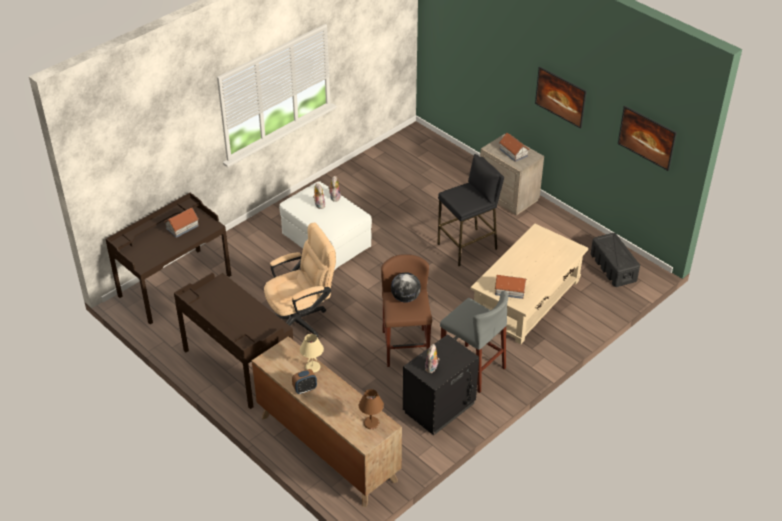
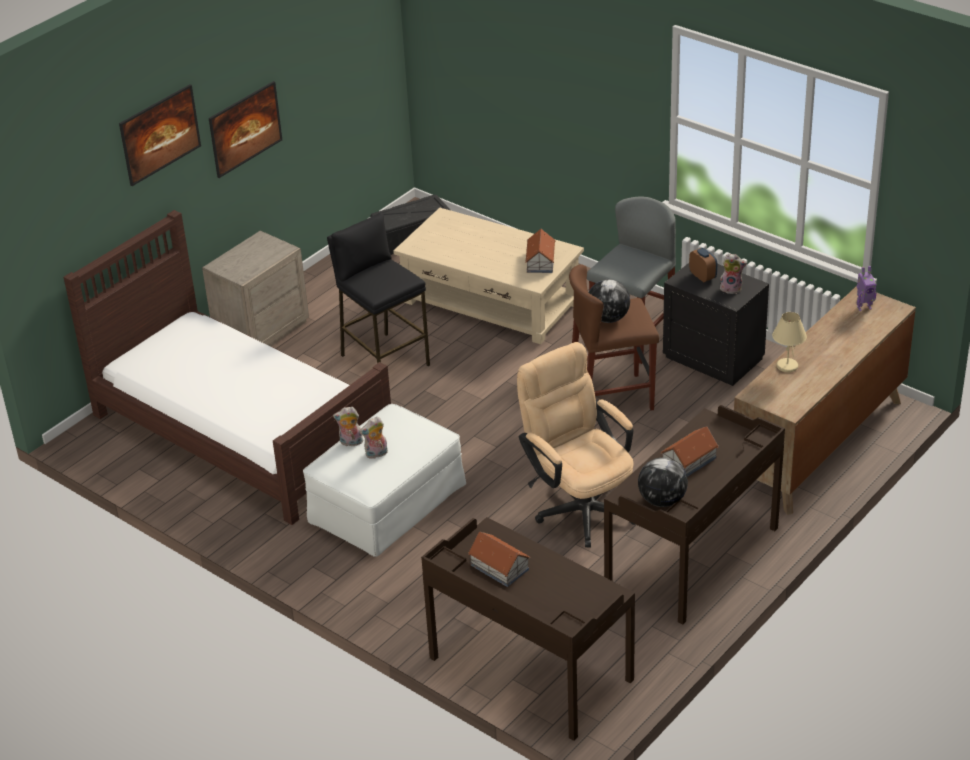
camera: 95 degrees left, 5 degrees down
alarm clock [292,369,317,394] -> alarm clock moved to [689,248,717,282]
brown table lamp [359,389,384,429] -> toy robot [857,266,876,311]
toy house [499,133,529,162] -> toy house moved to [661,426,719,477]
picture [618,106,677,171] -> picture moved to [119,84,201,186]
none -> brown bed [64,210,391,525]
none -> globe [638,457,688,507]

